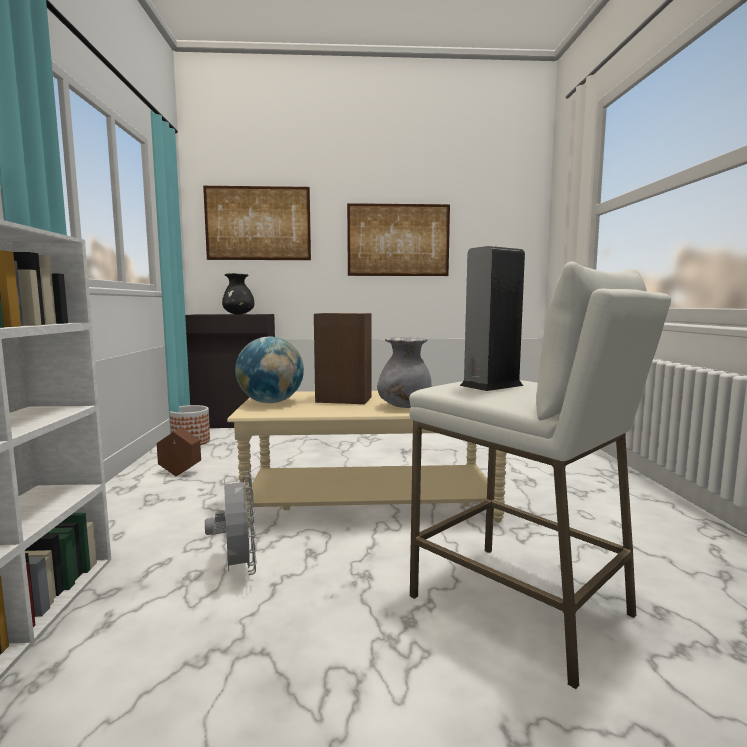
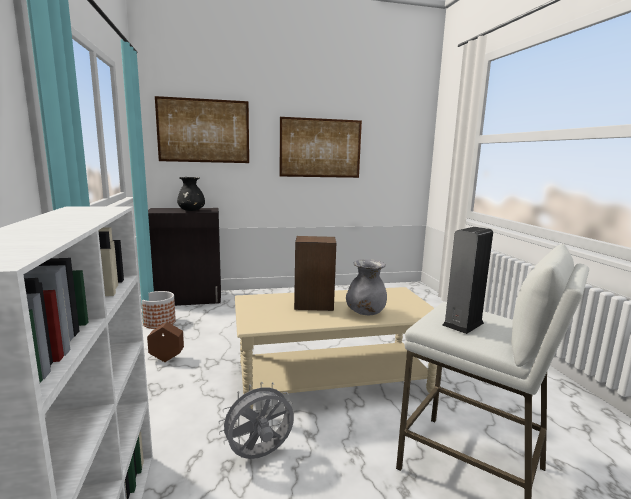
camera: 10 degrees left, 5 degrees up
grey fan [205,471,257,575] -> grey fan turned 90 degrees counterclockwise [219,381,294,459]
globe [235,337,304,403] -> none

